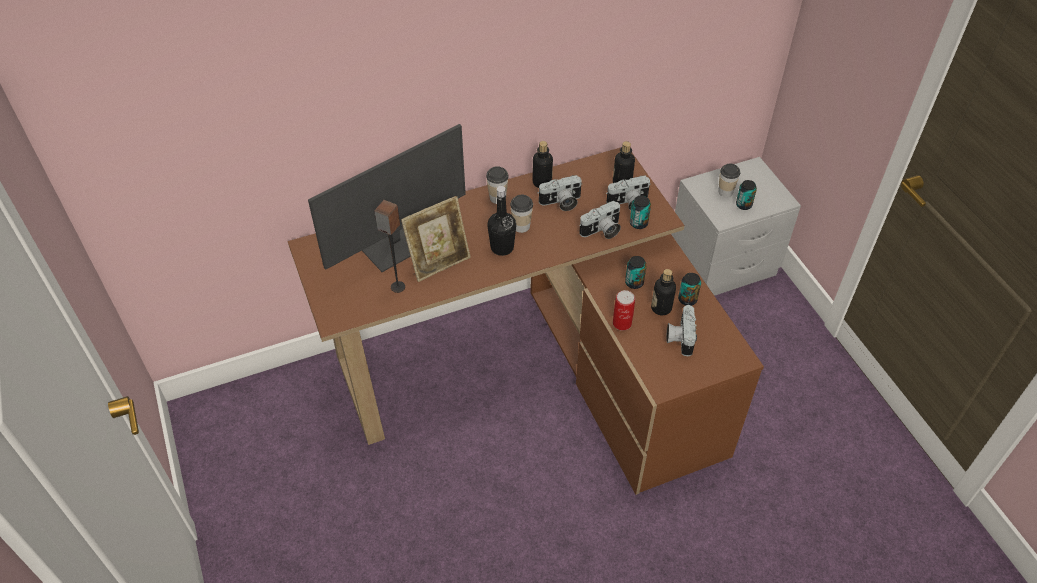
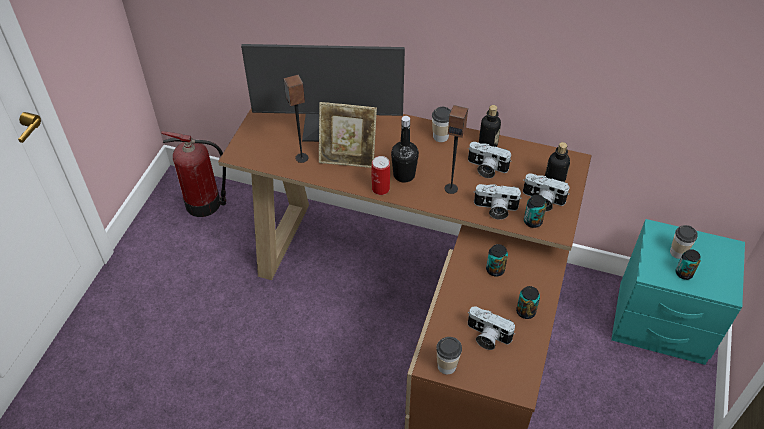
camera: 40 degrees right, 0 degrees up
cup [510,195,533,233] -> cup moved to [436,337,462,374]
can [613,290,635,331] -> can moved to [372,156,390,195]
bottle [651,269,676,315] -> none
camera [667,305,697,356] -> camera turned 105 degrees counterclockwise [468,306,515,350]
grey nightstand [671,157,801,296] -> turquoise nightstand [611,219,745,365]
none -> fire extinguisher [161,131,226,217]
none -> speaker [444,105,468,194]

